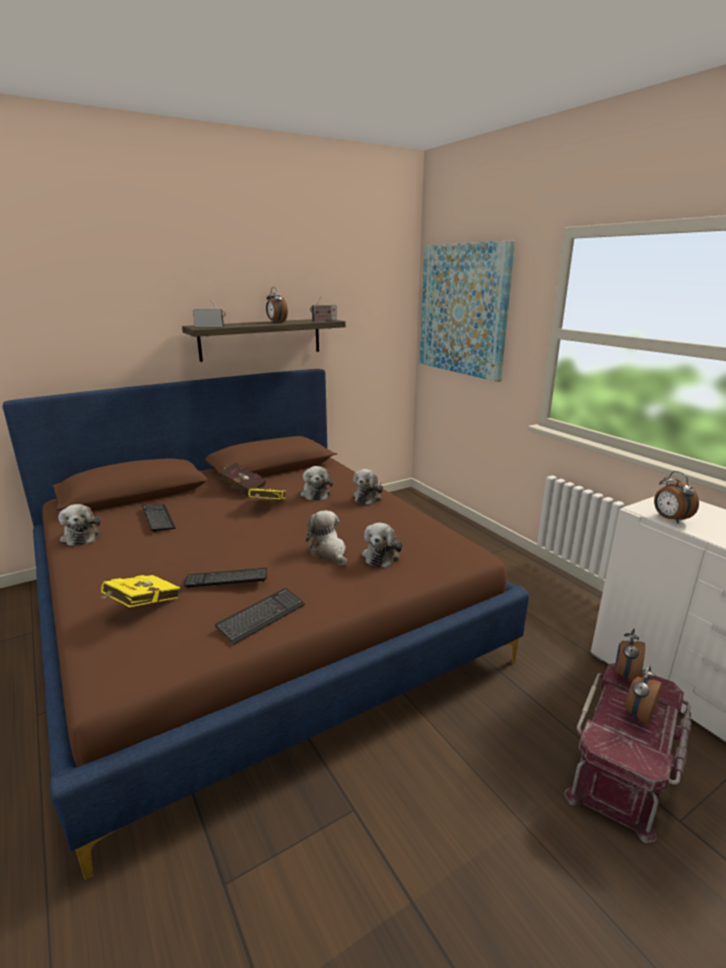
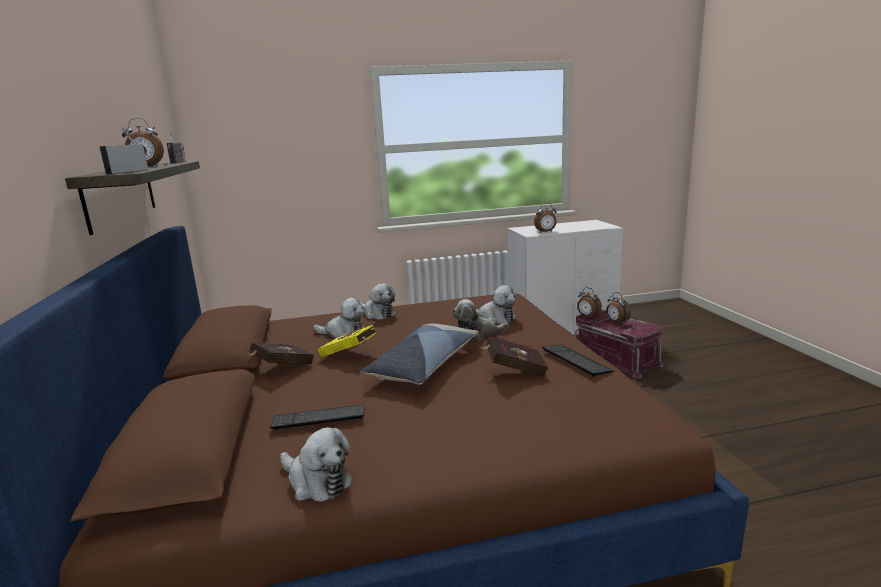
camera: 70 degrees left, 5 degrees down
plush toy [58,504,100,546] -> plush toy turned 45 degrees clockwise [280,427,353,502]
yellow book [99,575,180,607] -> none
keyboard [184,568,267,589] -> red book [480,336,548,377]
picture [420,240,515,382] -> none
none -> pillow [361,324,478,385]

